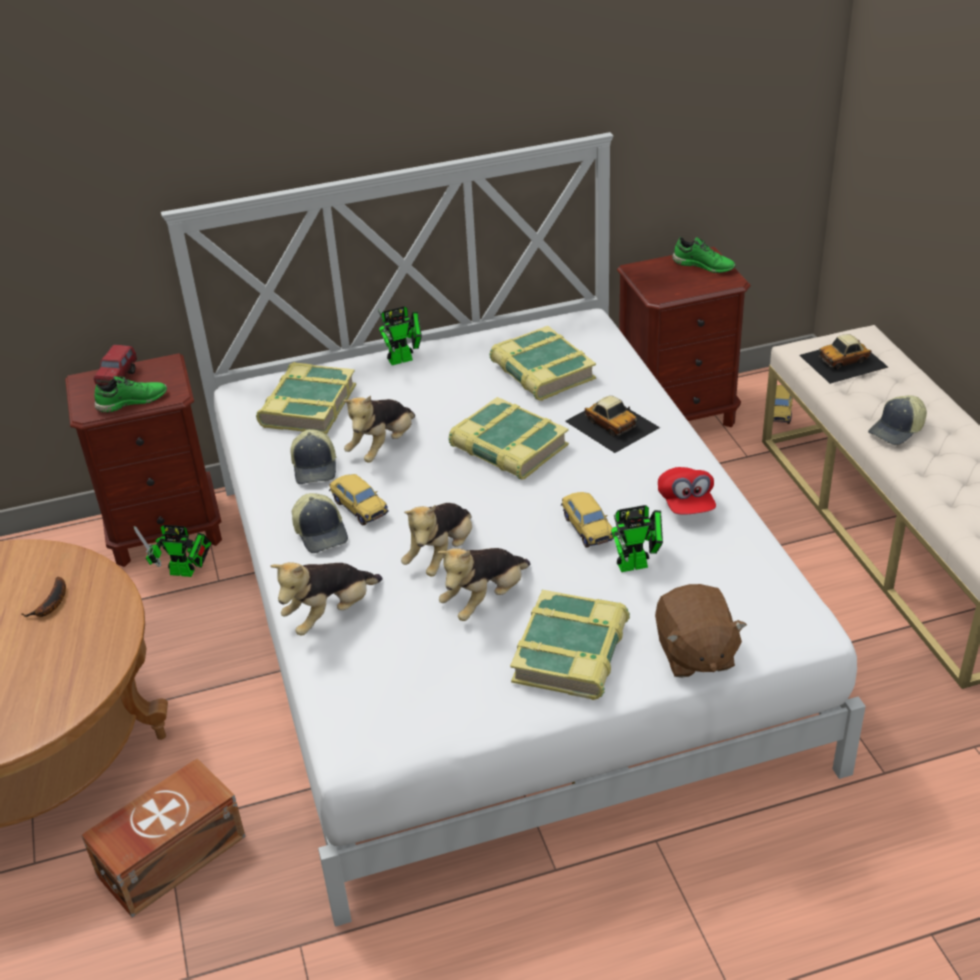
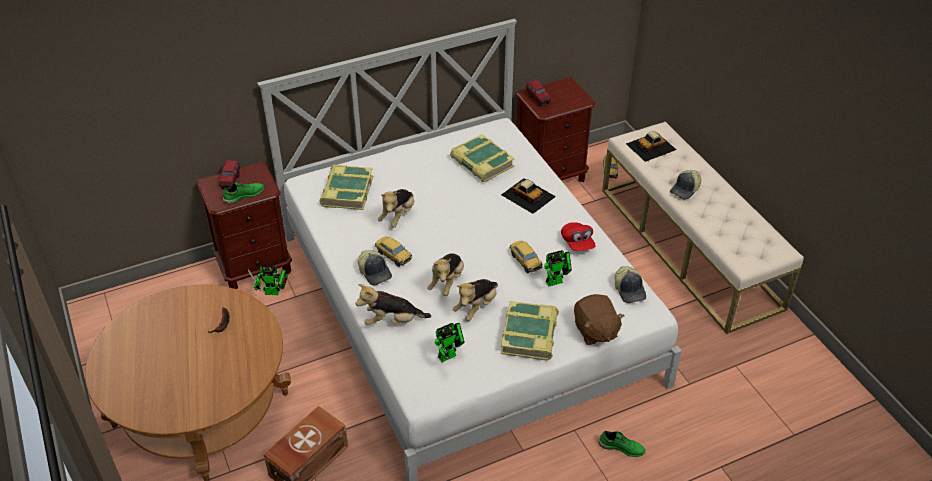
camera: 10 degrees left, 5 degrees up
plush toy [270,562,383,635] -> plush toy turned 45 degrees clockwise [356,284,431,325]
cap [291,429,336,484] -> cap moved to [615,266,646,303]
toy robot [378,306,422,365] -> toy robot moved to [435,323,465,362]
book [449,397,569,479] -> none
green shoe [672,237,736,273] -> green shoe moved to [598,431,646,457]
none -> toy truck [526,80,551,106]

